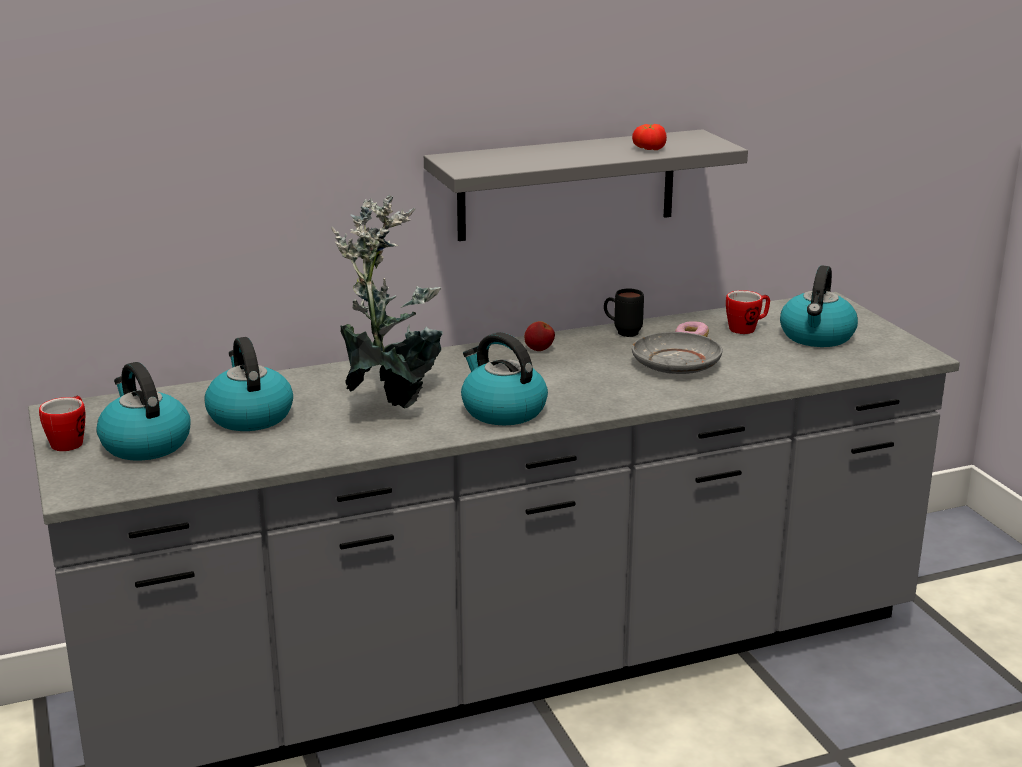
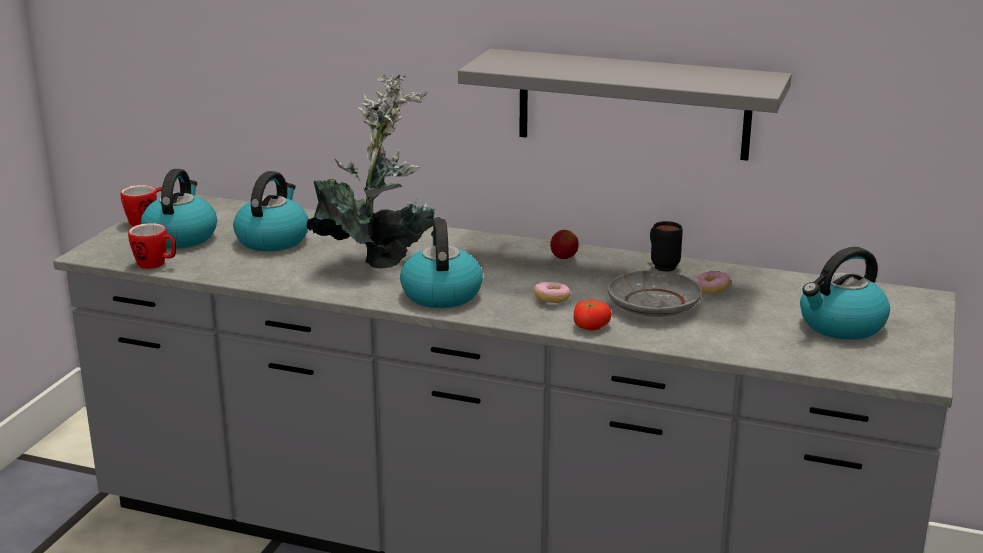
camera: 40 degrees right, 0 degrees up
tomato [632,124,667,150] -> tomato moved to [574,300,612,331]
mug [726,290,770,334] -> mug moved to [128,223,176,269]
none -> donut [534,282,571,303]

